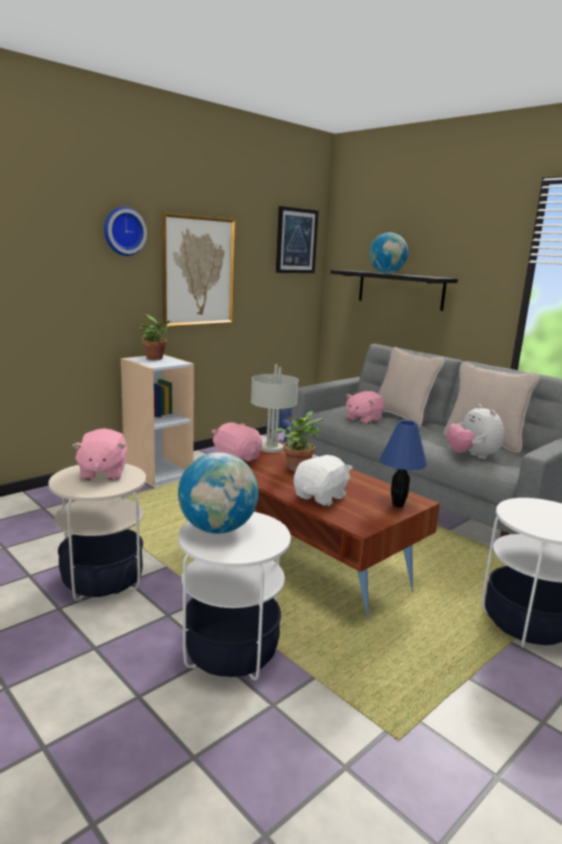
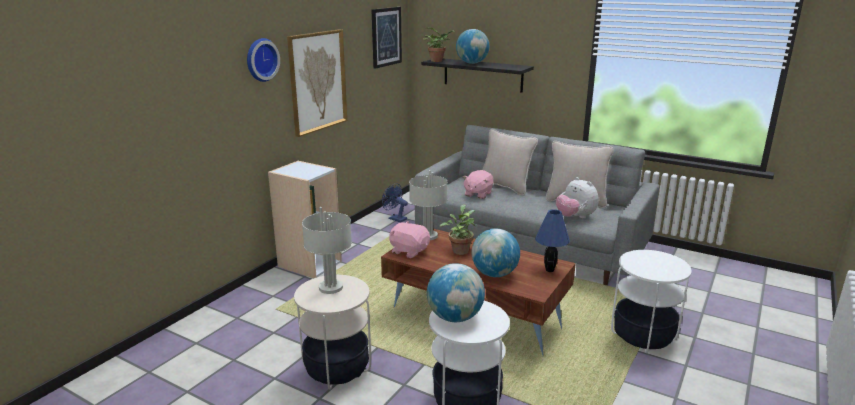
camera: 15 degrees left, 5 degrees up
pink plush toy [72,428,127,481] -> grey table lamp [302,207,352,294]
potted plant [138,314,173,360] -> potted plant moved to [423,28,455,62]
white plush toy [294,454,353,506] -> globe [472,229,520,277]

